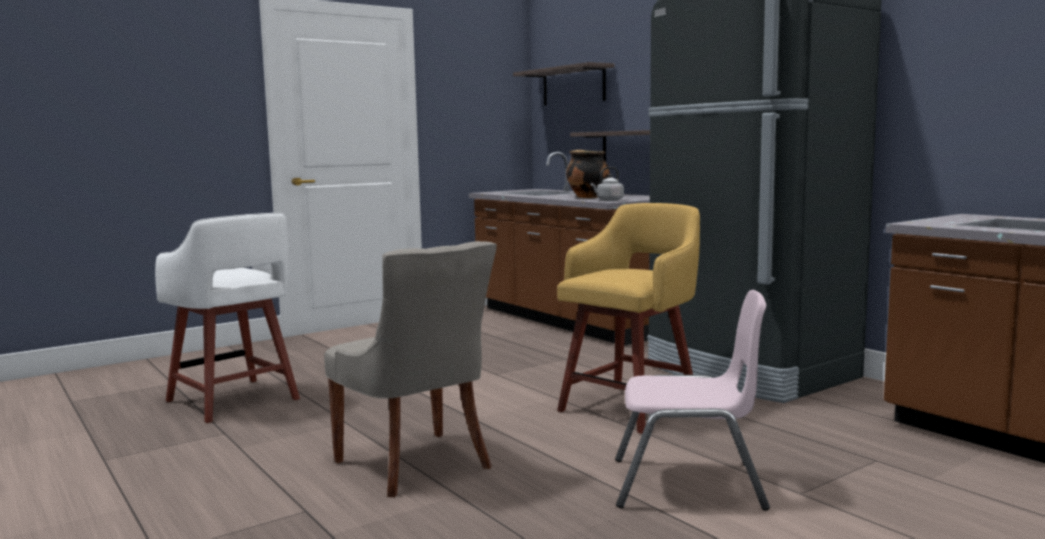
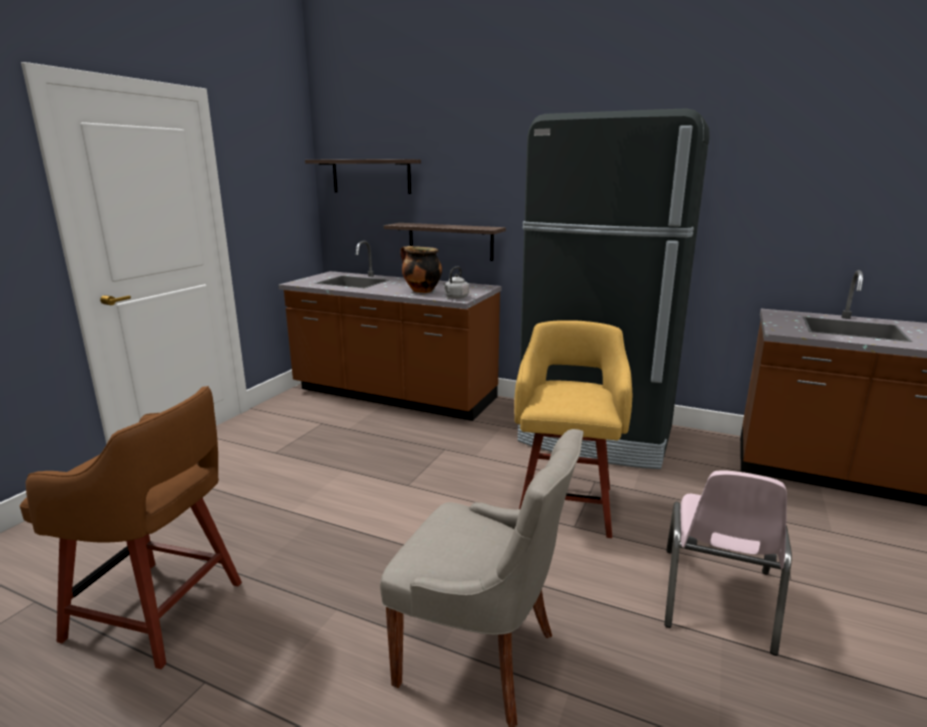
camera: 30 degrees left, 10 degrees up
white stool [155,213,300,423] -> brown stool [20,386,242,669]
pink chair [615,290,770,511] -> pink chair turned 135 degrees clockwise [664,470,792,656]

